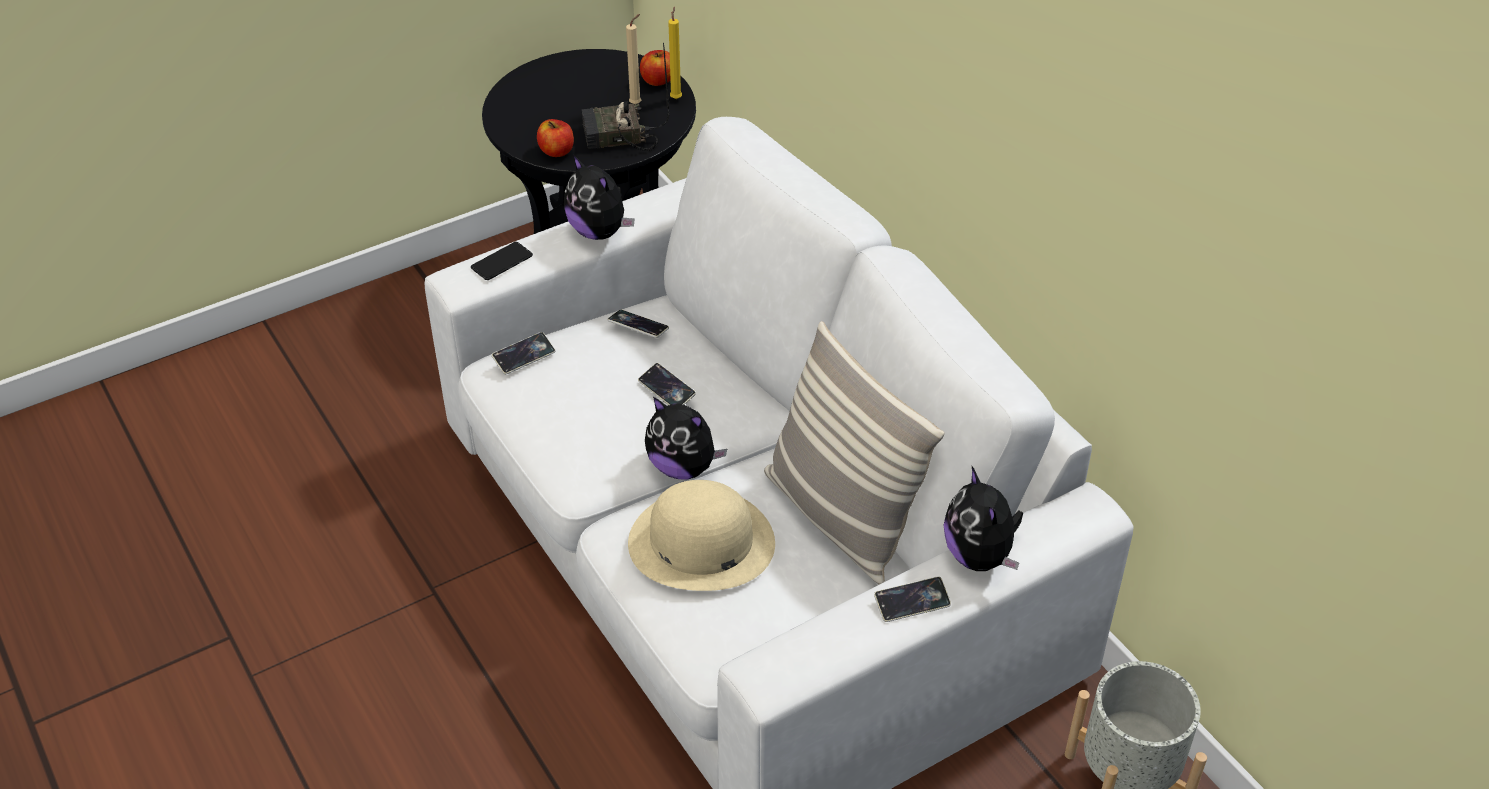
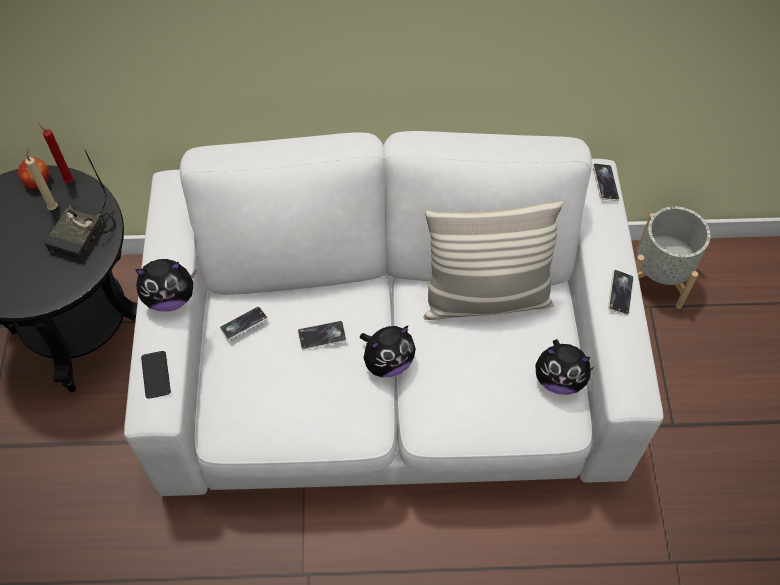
camera: 60 degrees left, 15 degrees up
phone [492,332,555,374] -> phone moved to [593,164,620,201]
apple [537,119,574,157] -> none
beige hat [628,480,775,591] -> none
yellow candle [668,6,682,99] -> red candle [38,122,74,183]
plush toy [944,467,1023,571] -> plush toy moved to [535,339,594,395]

